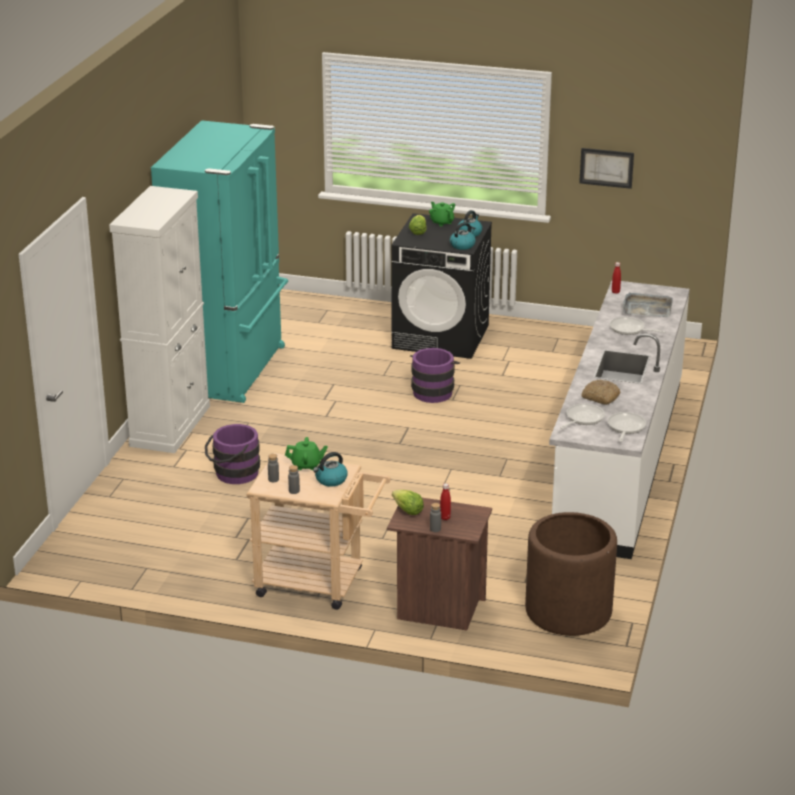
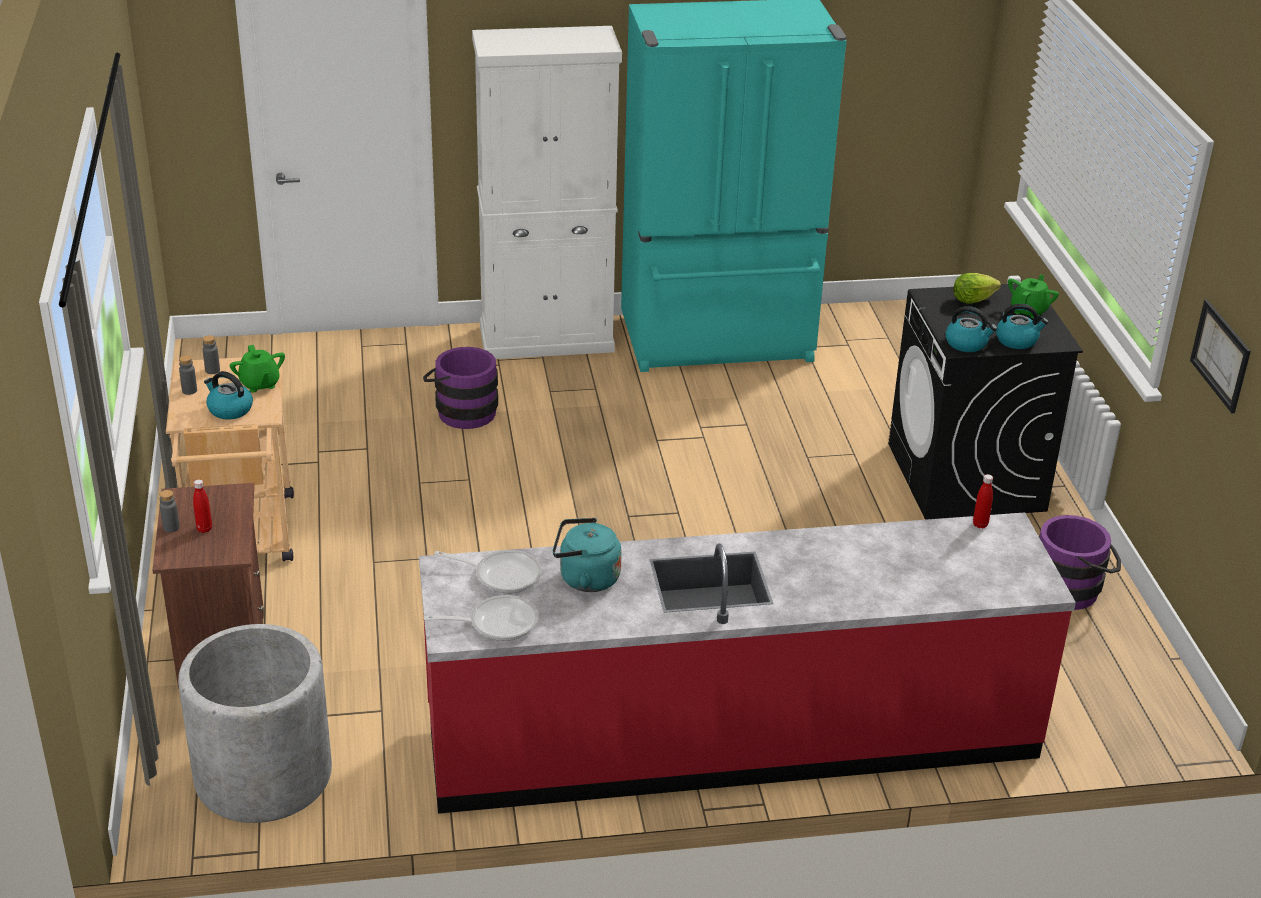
camera: 65 degrees right, 5 degrees up
lettuce [392,490,424,515] -> none
purple bucket [410,348,460,403] -> purple bucket moved to [1039,515,1121,610]
brown planter [525,512,617,636] -> grey planter [178,624,332,823]
white counter [549,281,690,559] -> red counter [419,512,1076,814]
bread [582,380,620,405] -> turquoise kettle [553,518,622,592]
frying pan [610,317,665,335] -> none
grey tray [623,292,673,317] -> none

